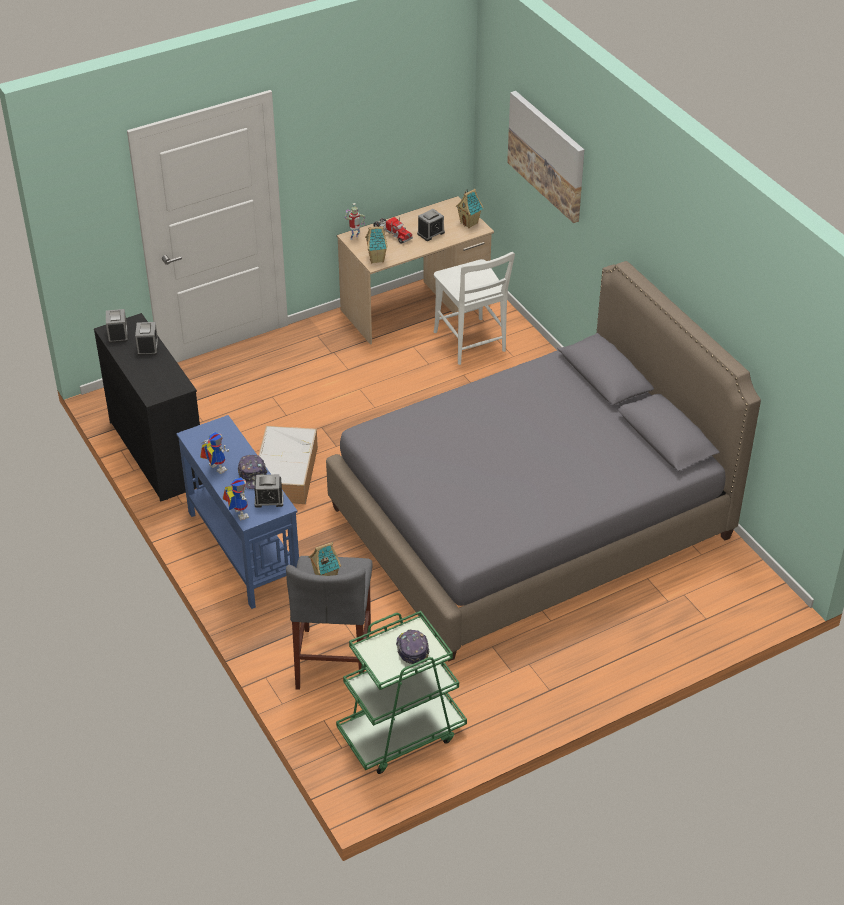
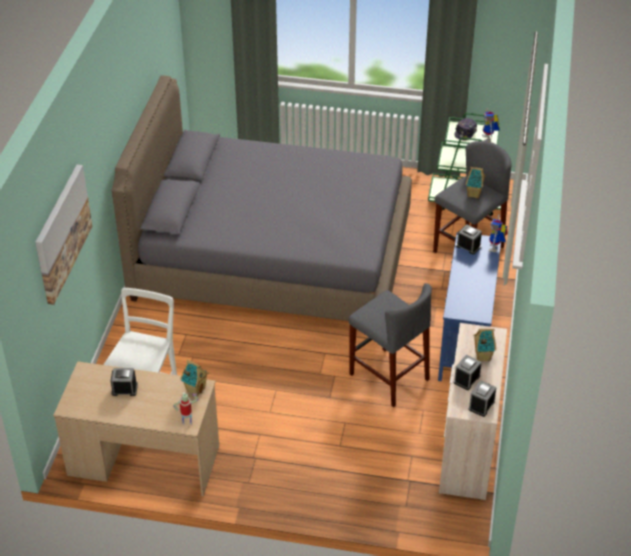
camera: 140 degrees left, 0 degrees up
black dresser [94,313,203,502] -> beige dresser [439,323,507,500]
toy robot [200,432,229,474] -> toy robot moved to [482,108,499,142]
cap [238,455,268,489] -> none
storage box [258,426,318,504] -> grey stool [349,283,432,407]
toy truck [373,217,413,244] -> none
toy house [456,189,484,228] -> toy house moved to [473,329,496,361]

